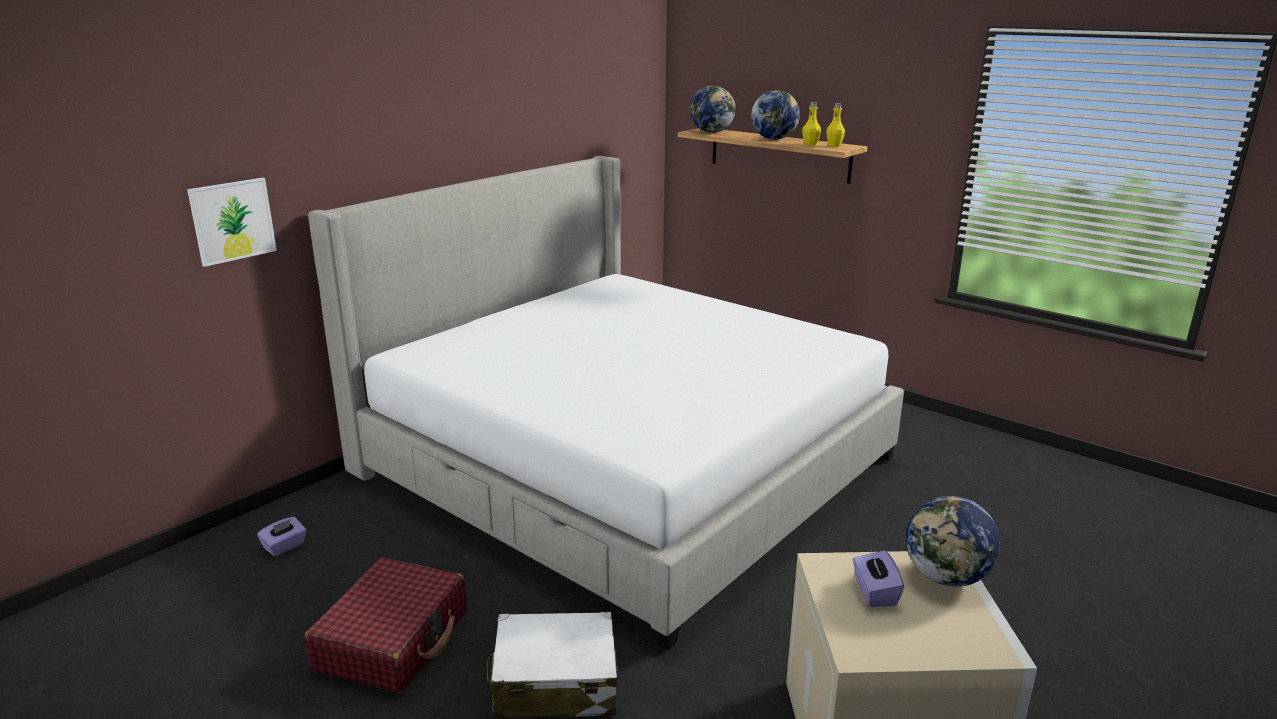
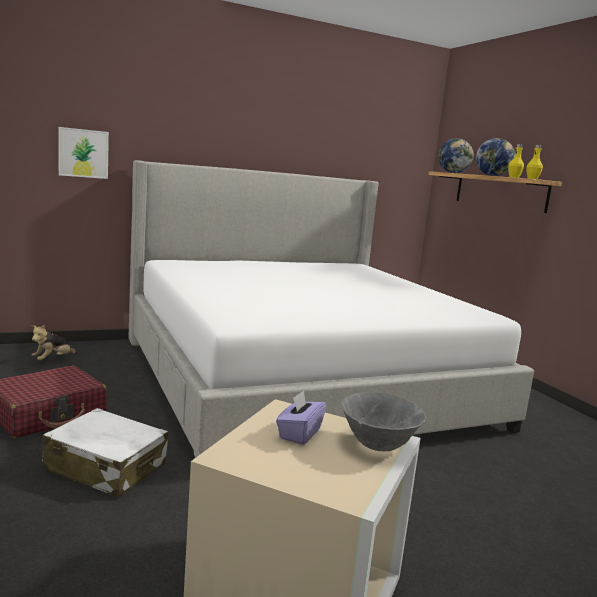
camera: 25 degrees right, 10 degrees down
purple tissue box [257,517,307,557] -> plush toy [31,325,78,360]
globe [906,496,1000,587] -> grey bowl [341,393,426,451]

